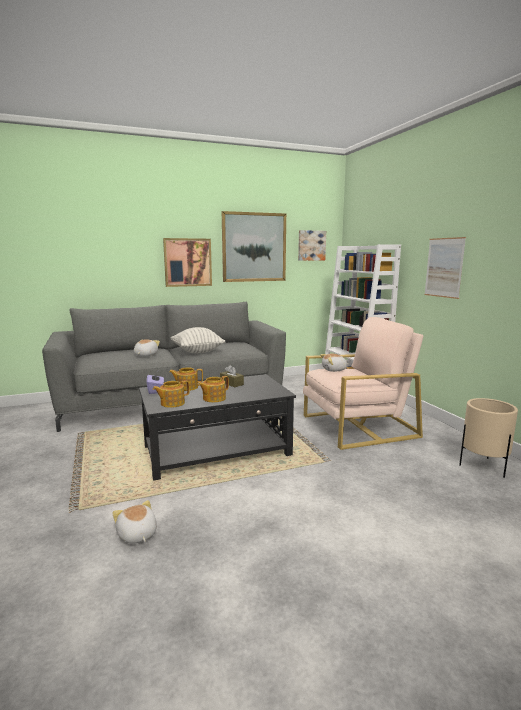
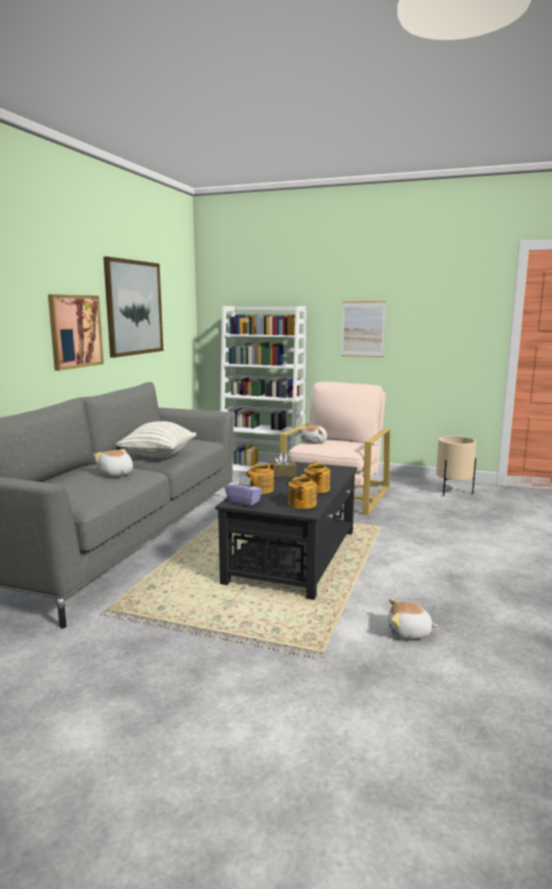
camera: 50 degrees left, 0 degrees up
picture [298,230,326,261] -> none

